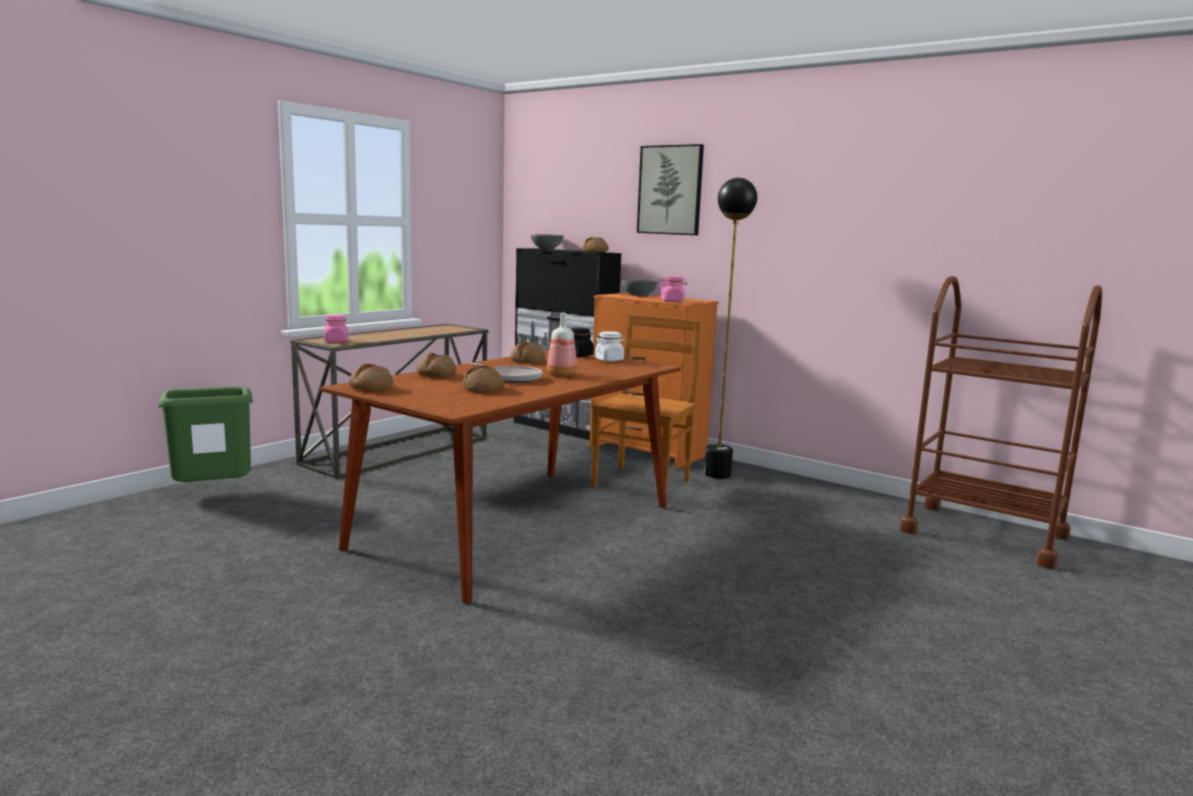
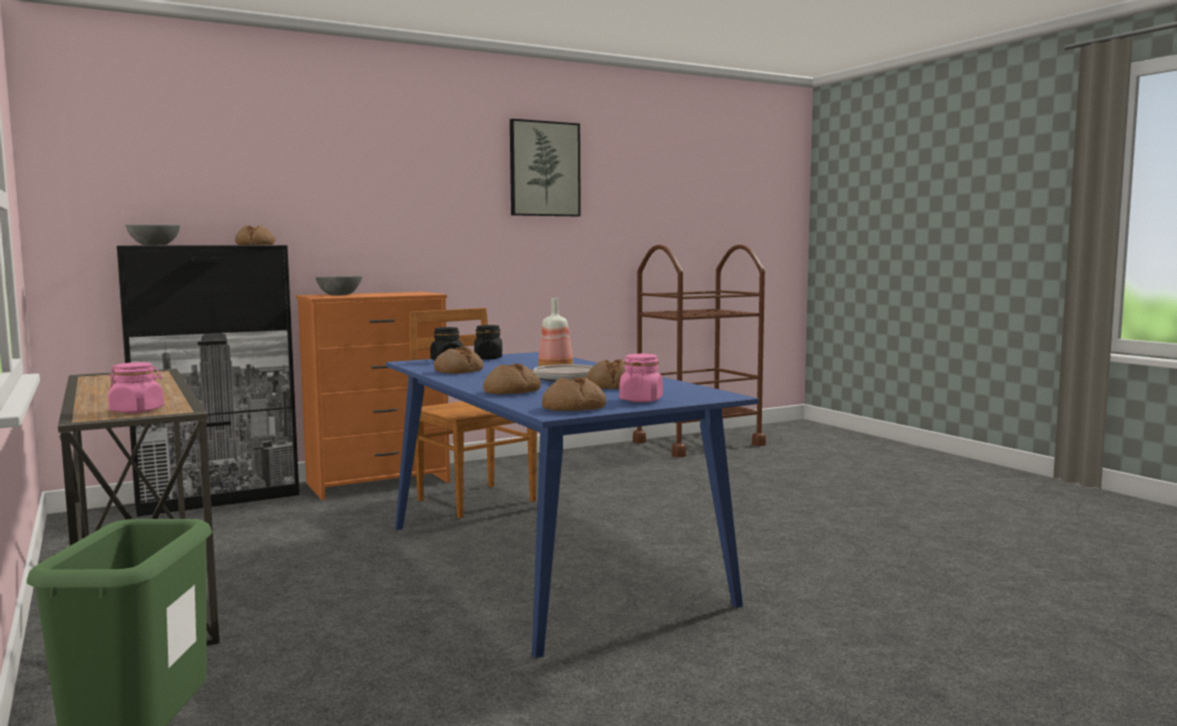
camera: 65 degrees left, 5 degrees down
brown dining table [321,350,681,604] -> blue dining table [386,352,759,658]
white jar [595,331,625,362] -> black jar [474,325,502,359]
picture [637,144,704,235] -> picture moved to [510,119,581,216]
pink jar [660,276,687,302] -> pink jar moved to [619,354,663,402]
black floor lamp [704,178,757,479] -> none

